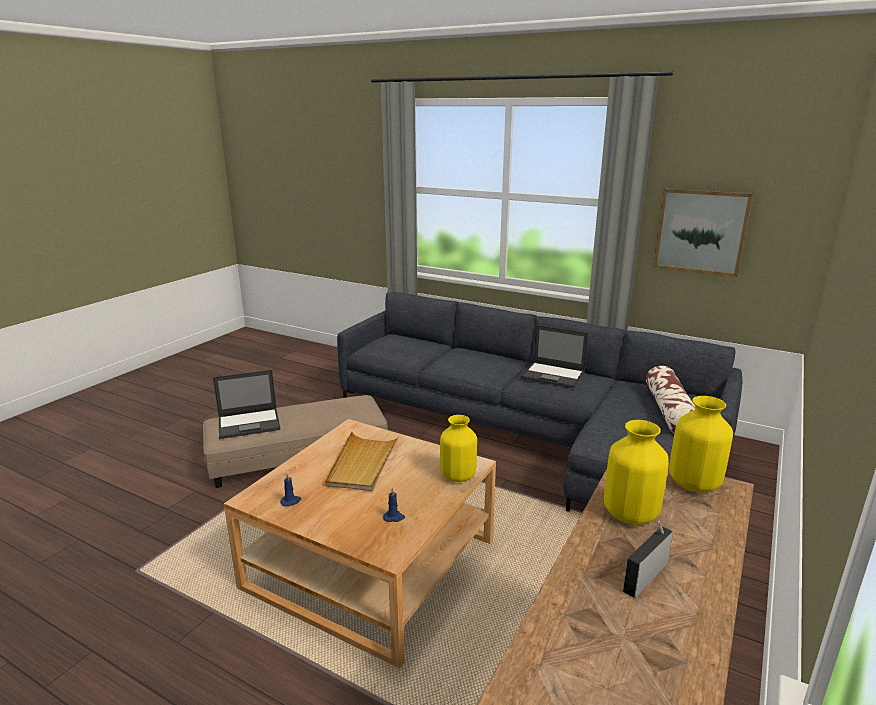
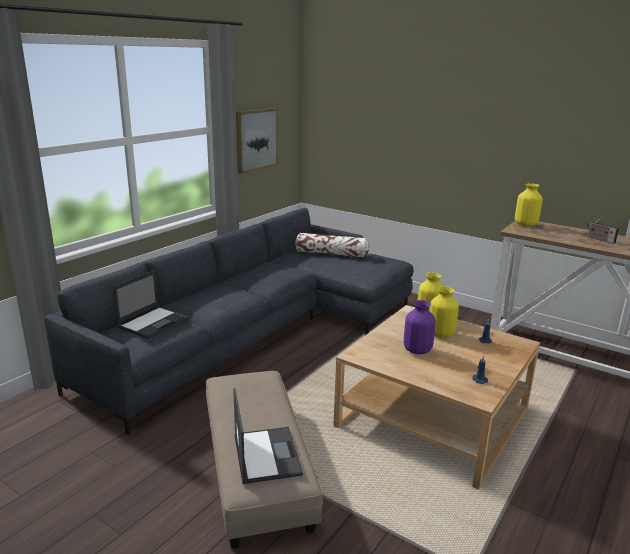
camera: 85 degrees left, 0 degrees up
beige tray [325,431,399,491] -> purple vase [404,300,436,354]
laptop [521,325,588,388] -> laptop moved to [113,270,188,339]
yellow vase [604,420,669,525] -> yellow vase moved to [429,287,459,338]

